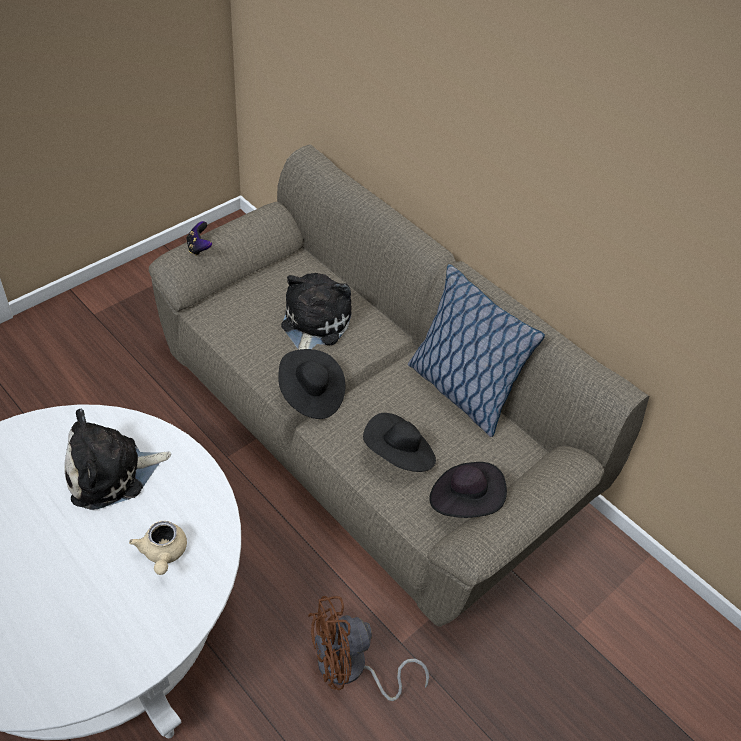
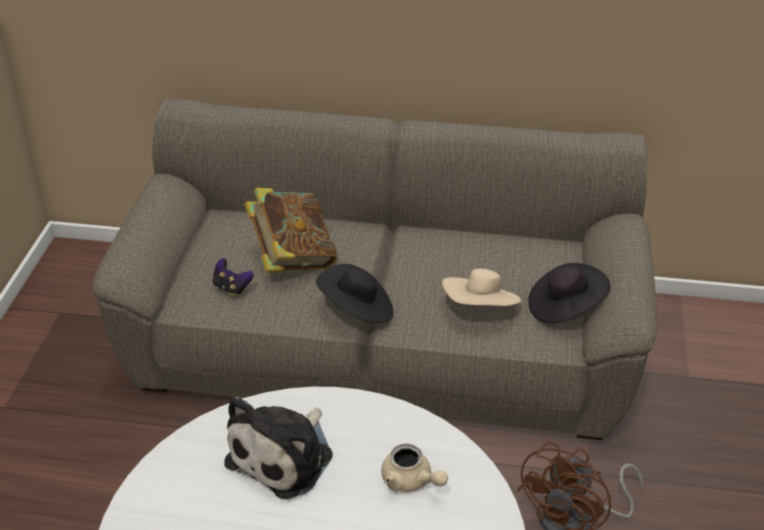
camera: 35 degrees left, 10 degrees down
game controller [186,221,212,256] -> game controller moved to [213,258,254,296]
plush toy [281,273,352,350] -> book [245,188,337,273]
black hat [363,413,436,472] -> beige hat [442,269,521,306]
pillow [408,264,545,437] -> none

